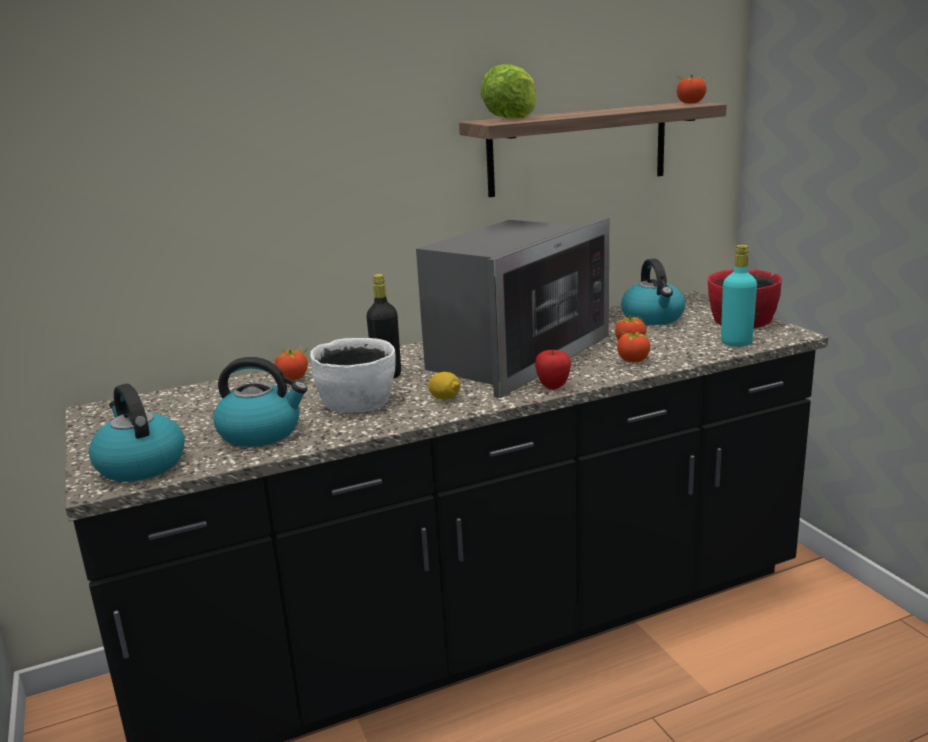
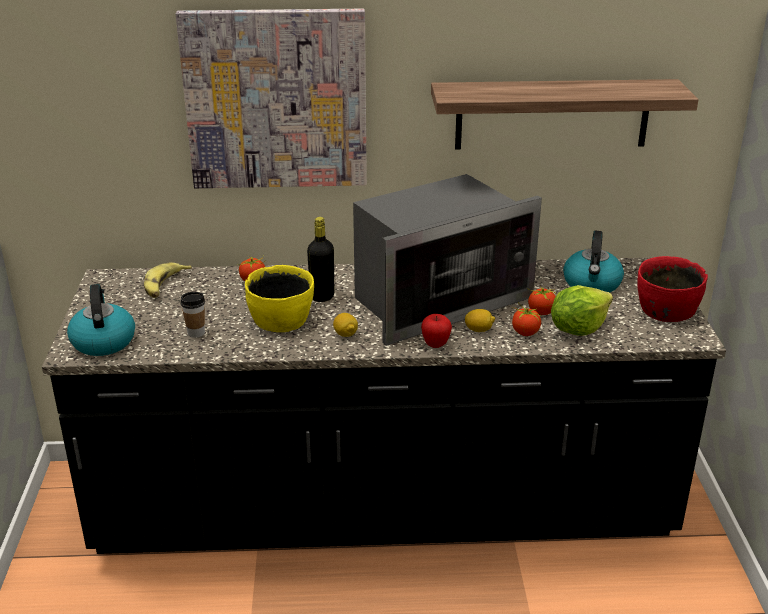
camera: 20 degrees right, 10 degrees up
kettle [213,357,308,447] -> cup [180,292,205,338]
white bowl [310,338,396,413] -> yellow bowl [245,265,314,332]
lettuce [481,64,536,118] -> lettuce moved to [551,285,613,336]
tomato [677,74,706,103] -> none
turquoise bottle [721,245,757,347] -> none
none -> banana [144,262,192,298]
none -> picture [176,9,367,188]
none -> lemon [465,309,495,332]

